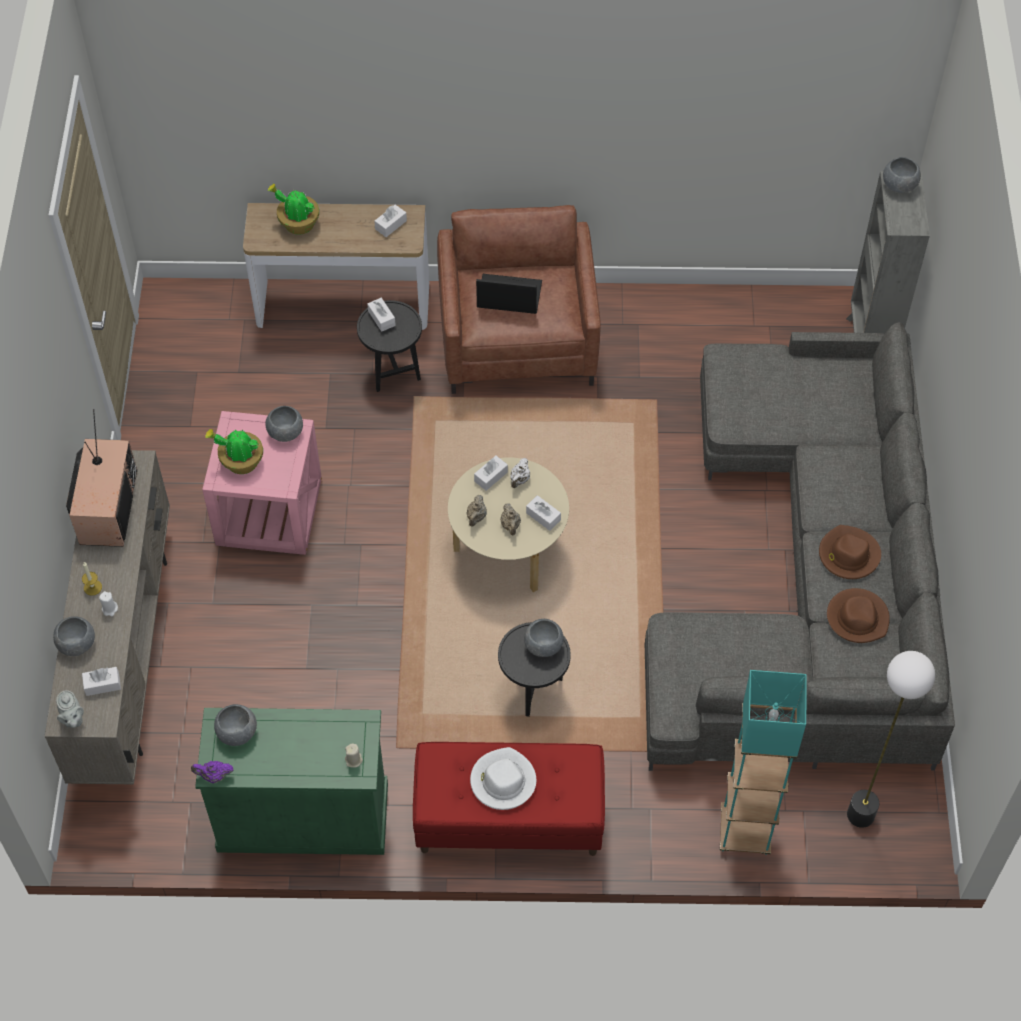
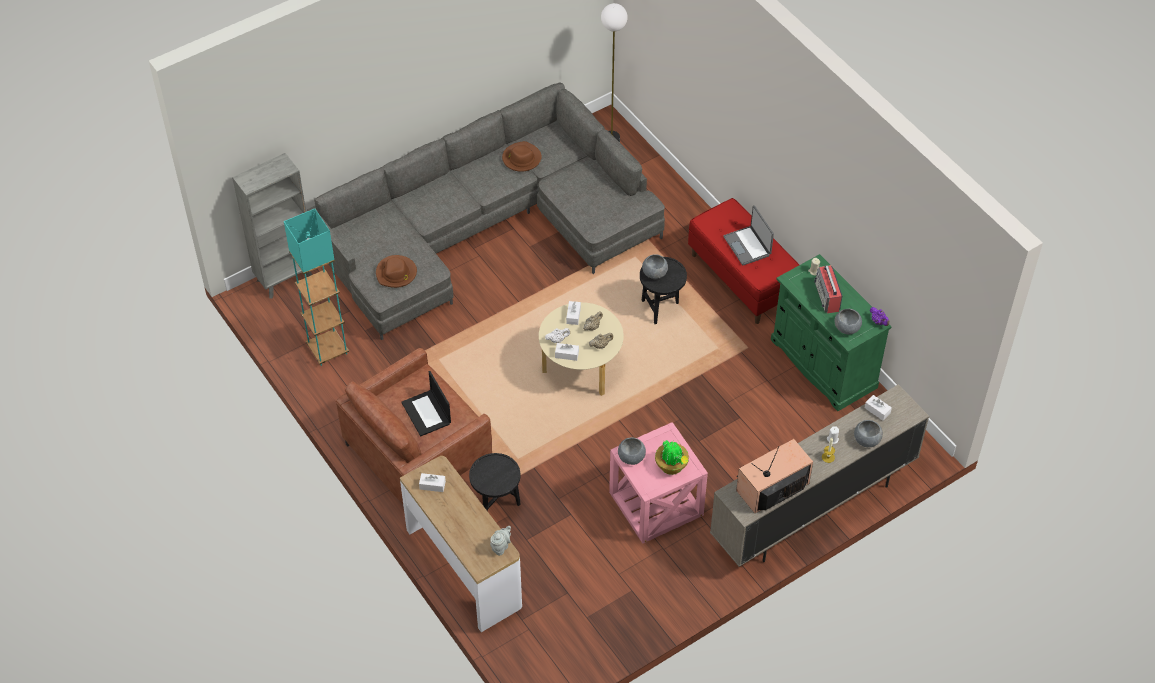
camera: 125 degrees left, 5 degrees down
grey teapot [56,691,84,728] -> grey teapot moved to [490,526,511,556]
potted plant [267,184,319,235] -> none
white tissue box [367,298,396,332] -> none
white hat [470,747,536,810] -> laptop [723,205,774,265]
turquoise floor lamp [720,670,807,855] -> turquoise floor lamp moved to [284,209,349,366]
brown hat [819,525,881,579] -> brown hat moved to [376,255,417,288]
grey bowl [883,157,921,193] -> none
none -> radio [814,265,842,313]

